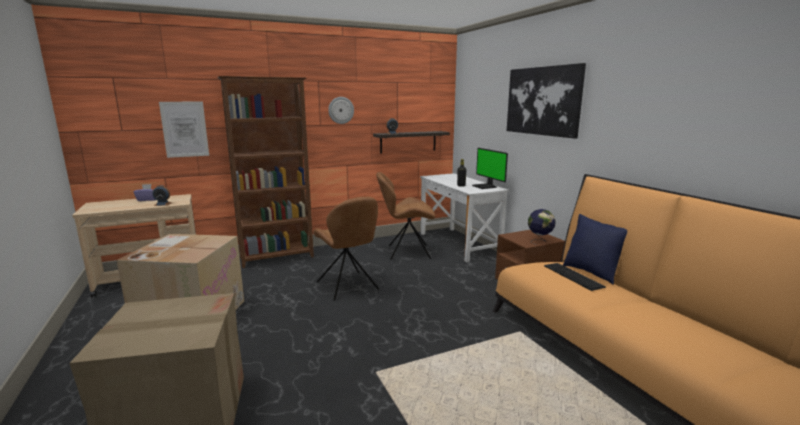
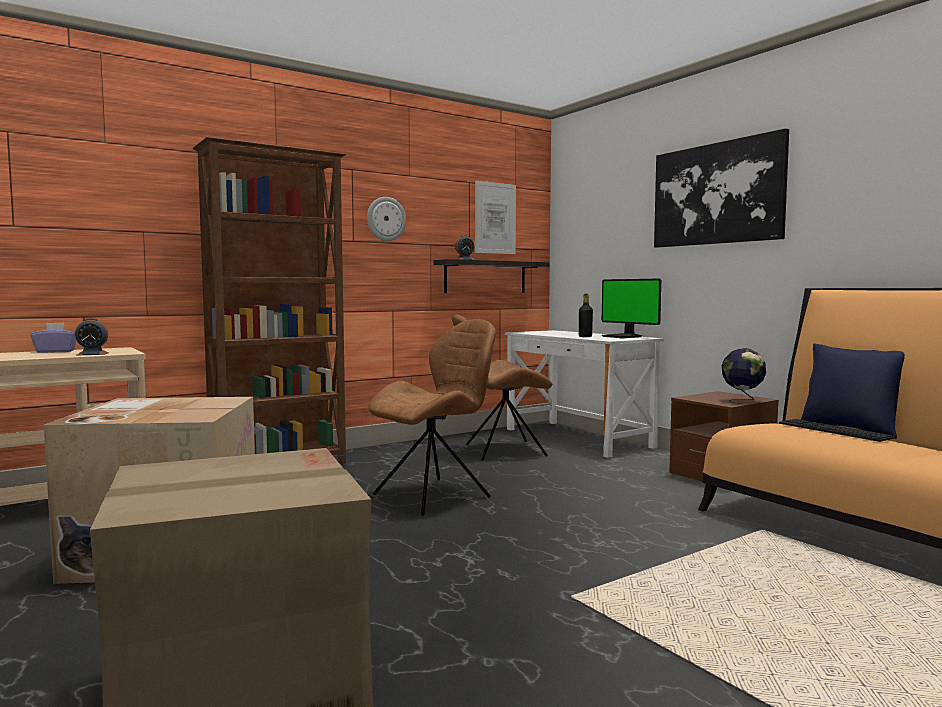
camera: 10 degrees left, 10 degrees down
picture [159,102,209,158] -> picture moved to [475,181,516,254]
brown chair [313,197,379,301] -> brown chair turned 90 degrees counterclockwise [368,319,496,516]

